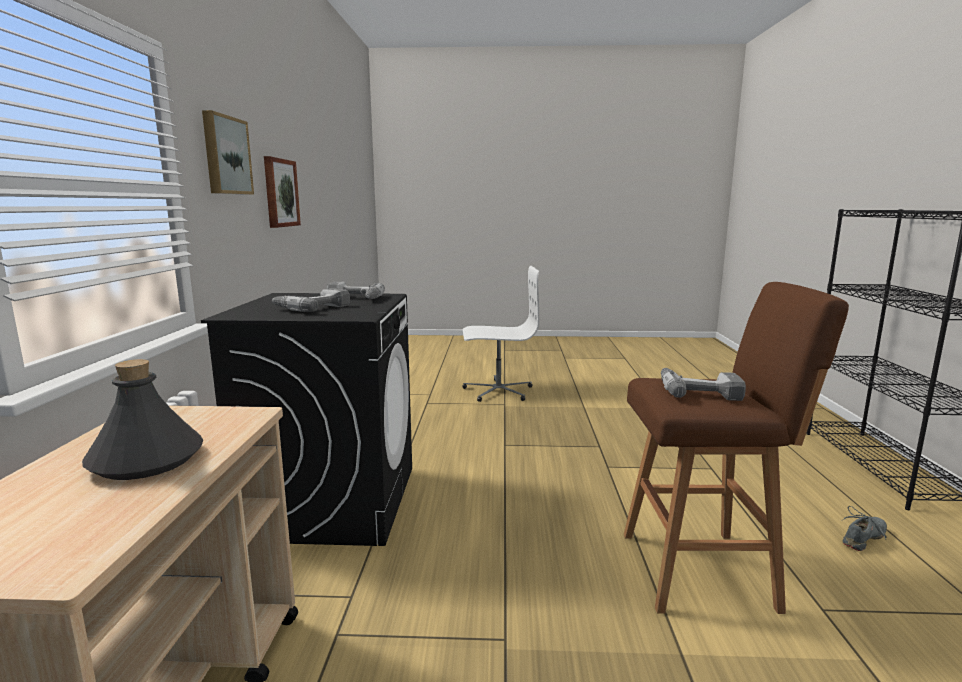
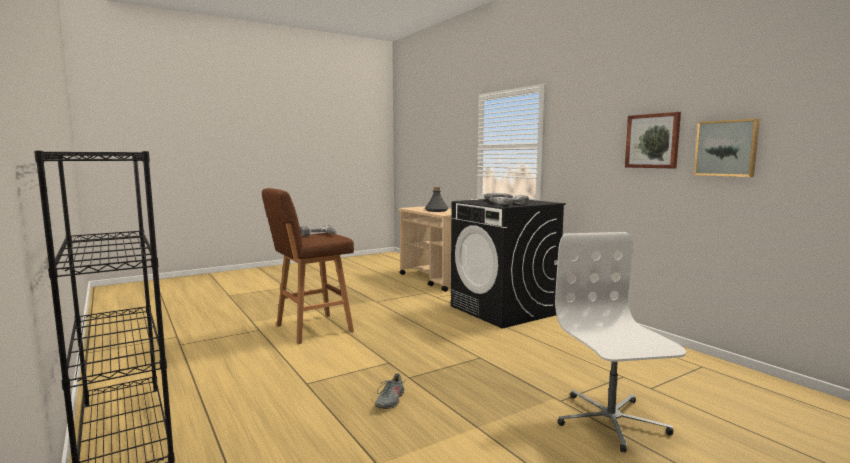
camera: 145 degrees right, 5 degrees down
picture [202,110,254,195] -> picture moved to [694,119,760,177]
white office chair [462,266,539,402] -> white office chair turned 120 degrees clockwise [555,232,686,453]
grey shoe [841,506,887,551] -> grey shoe moved to [375,373,407,409]

